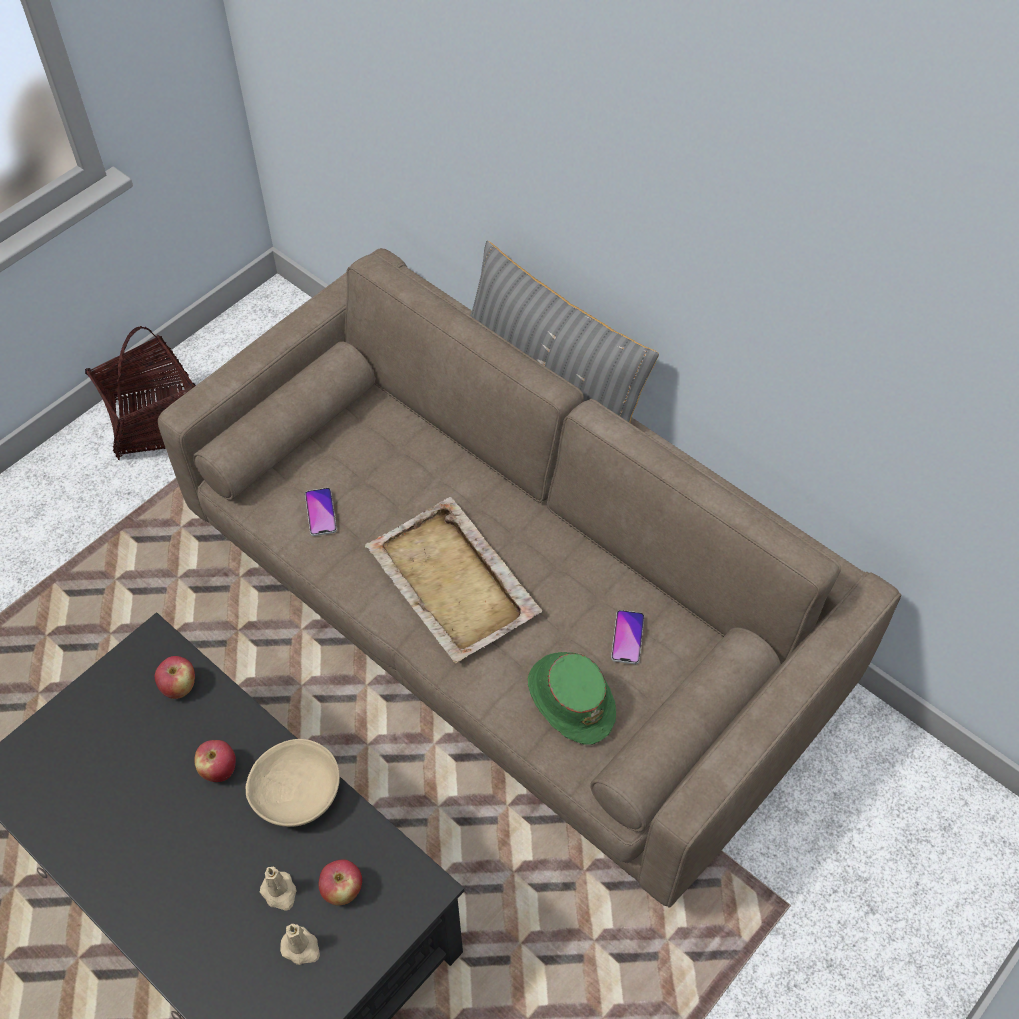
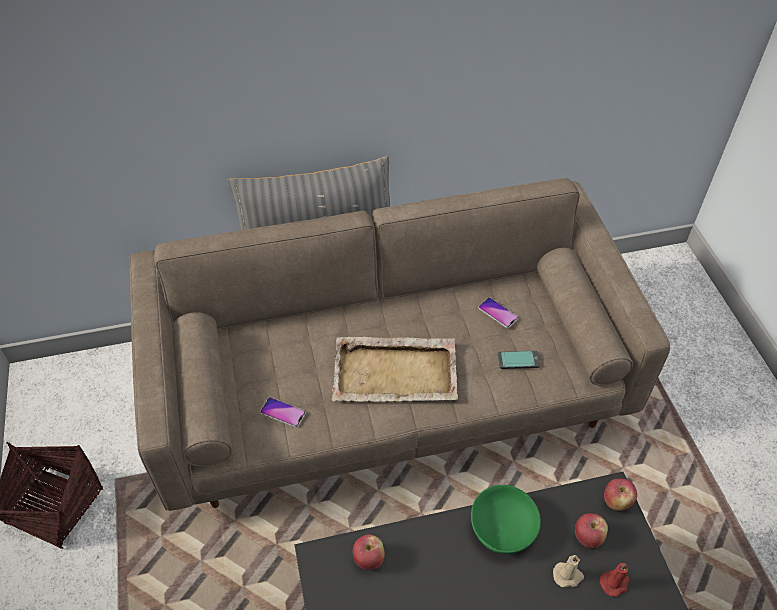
camera: 55 degrees left, 5 degrees down
apple [194,740,236,782] -> apple moved to [604,478,637,511]
beige bowl [246,739,340,827] -> green bowl [471,485,541,554]
beige candle [280,924,320,965] -> red candle [600,563,629,597]
green hat [528,652,616,745] -> phone [498,351,540,369]

